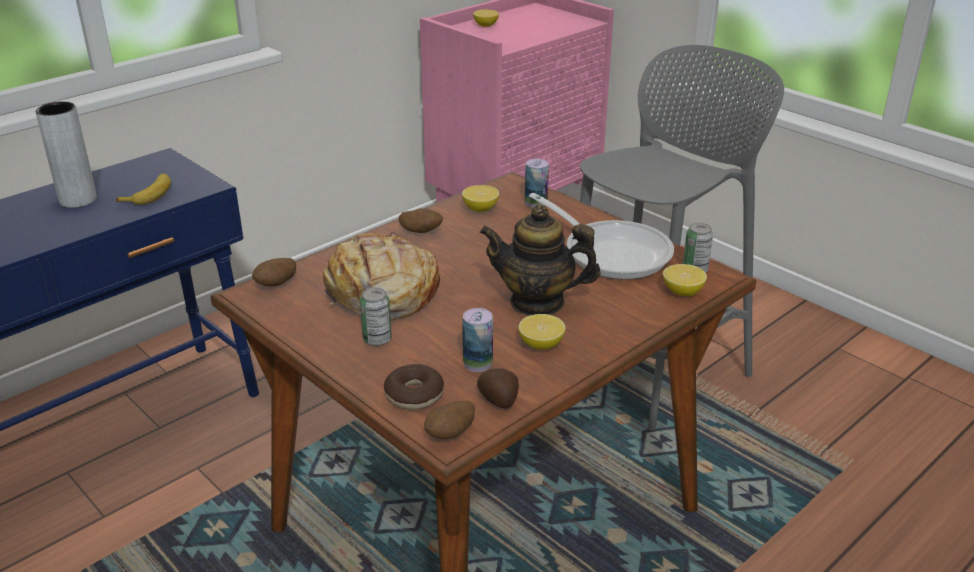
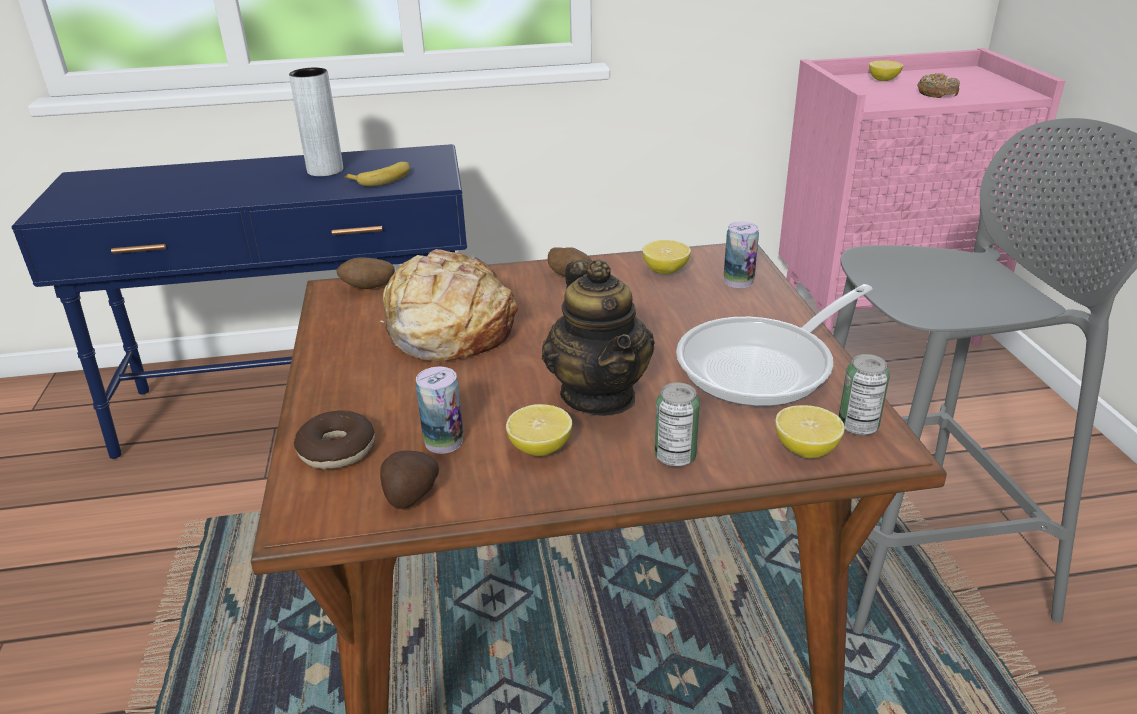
camera: 35 degrees right, 0 degrees up
can [360,288,392,346] -> can moved to [655,382,700,467]
potato [424,401,475,439] -> none
teapot [480,205,601,316] -> teapot turned 150 degrees counterclockwise [542,259,655,416]
frying pan [529,193,674,280] -> frying pan turned 60 degrees clockwise [676,284,873,407]
none -> donut [917,73,960,98]

